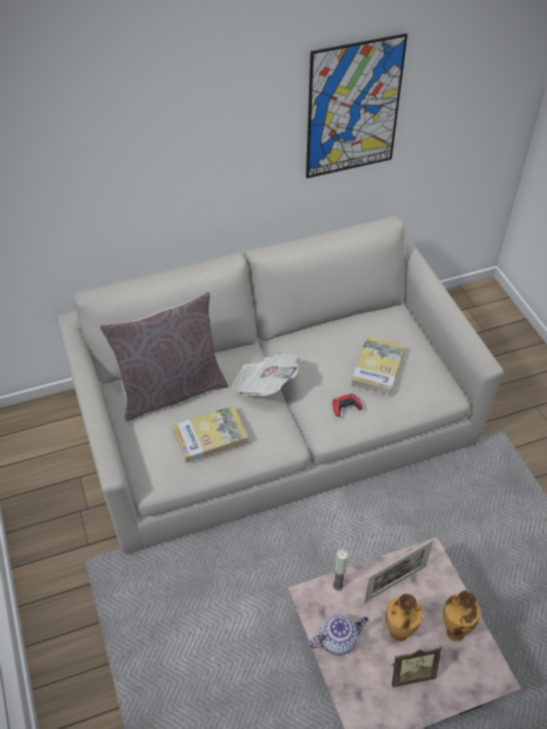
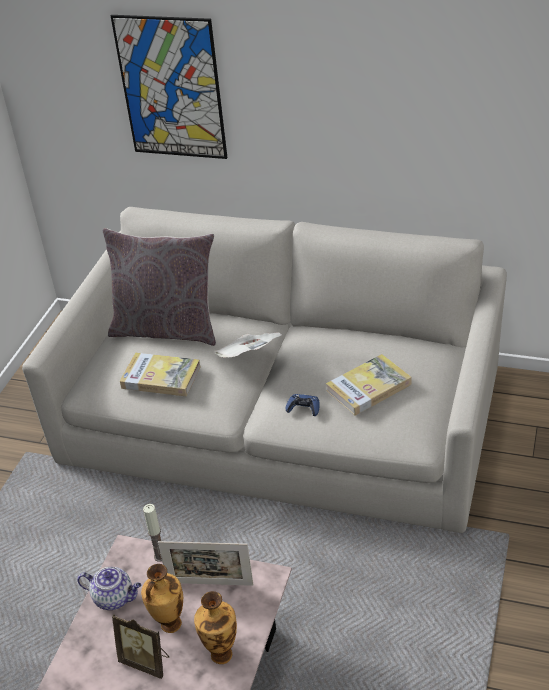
camera: 40 degrees right, 10 degrees down
picture [306,33,408,178] -> picture moved to [111,15,227,159]
red game controller [332,394,363,417] -> blue game controller [285,394,319,416]

